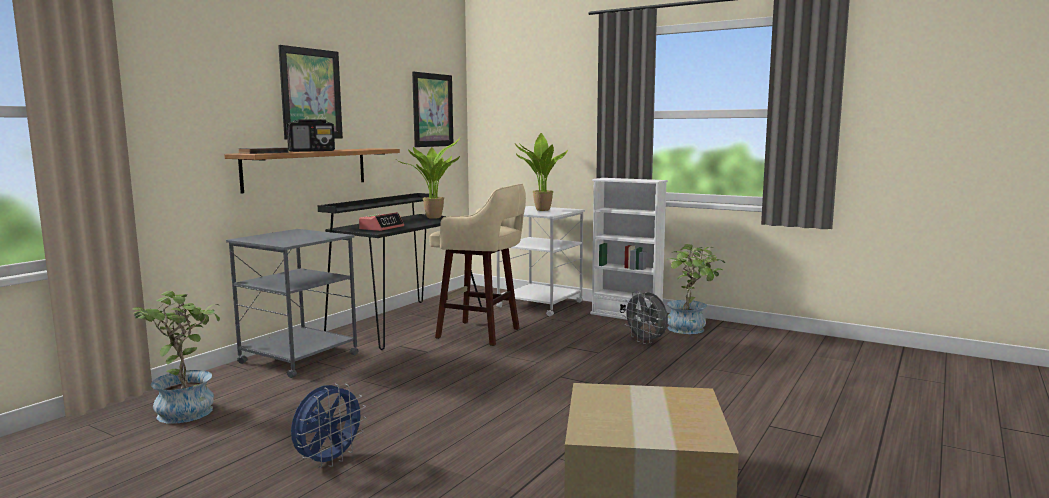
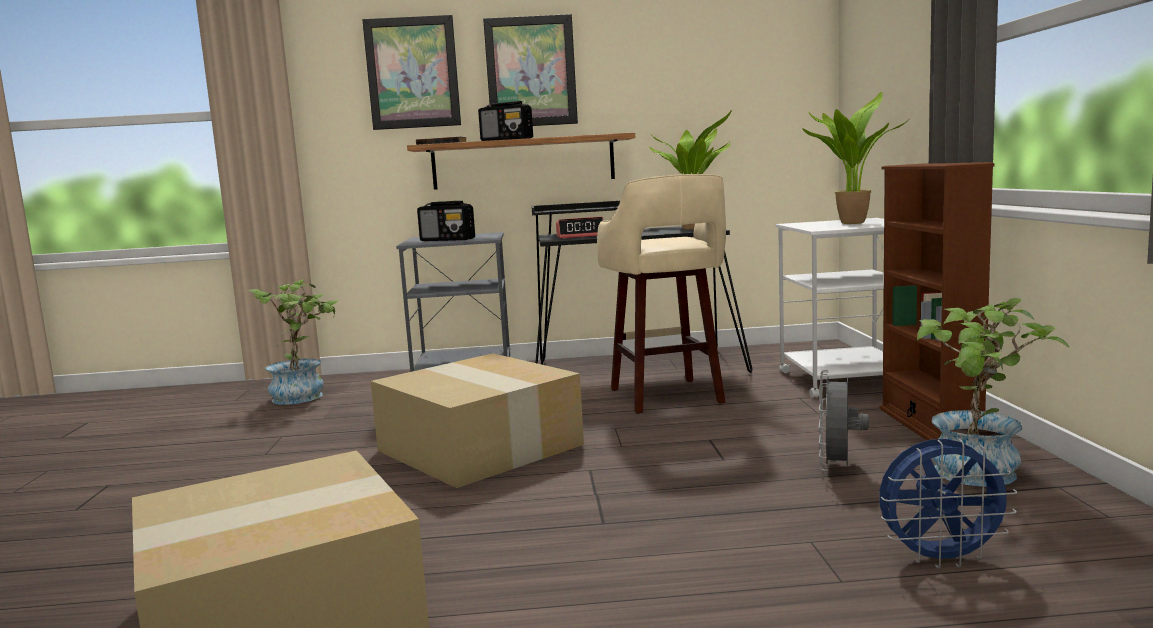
camera: 55 degrees right, 0 degrees up
blue fan [291,384,366,468] -> blue fan moved to [879,439,1018,569]
picture [412,72,454,147] -> picture moved to [362,15,461,130]
white bookcase [590,178,668,324] -> brown bookcase [880,162,995,440]
none -> cardboard box [371,353,584,488]
none -> radio [417,201,475,241]

